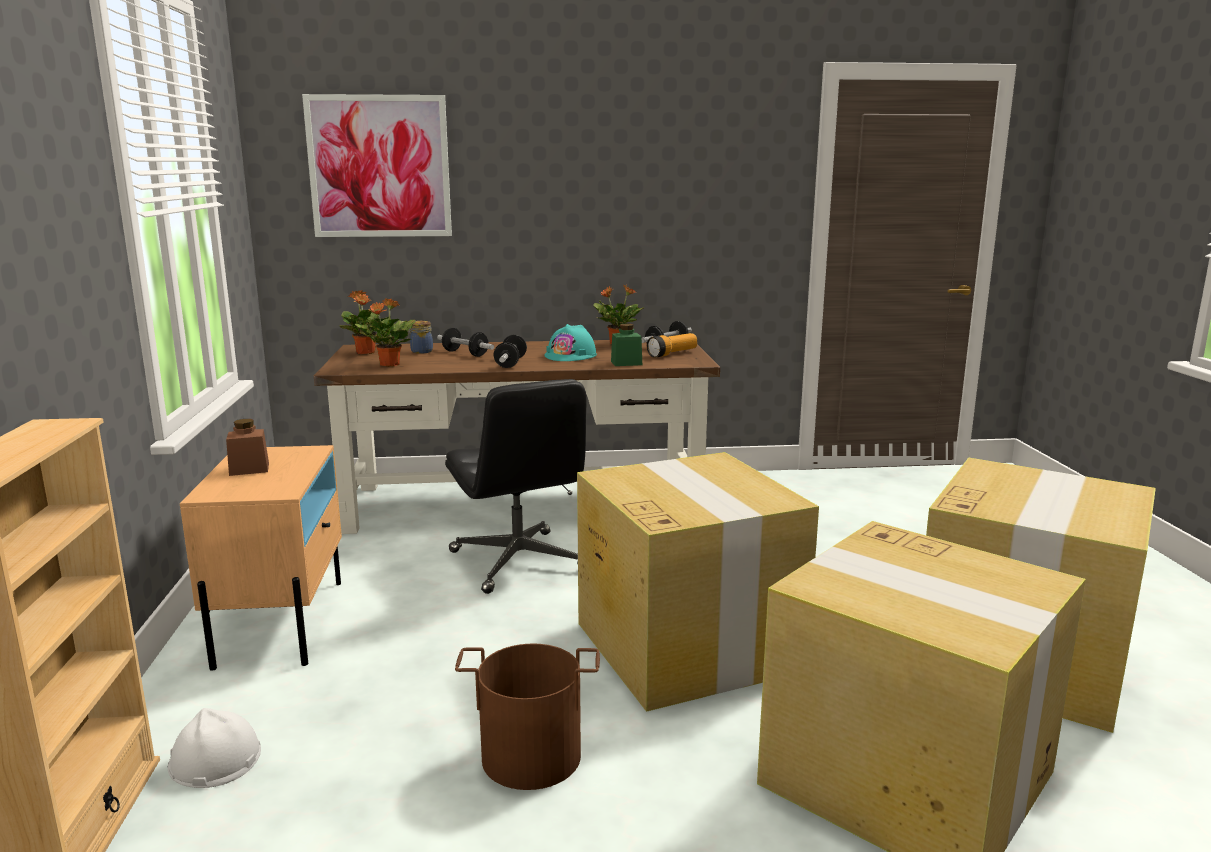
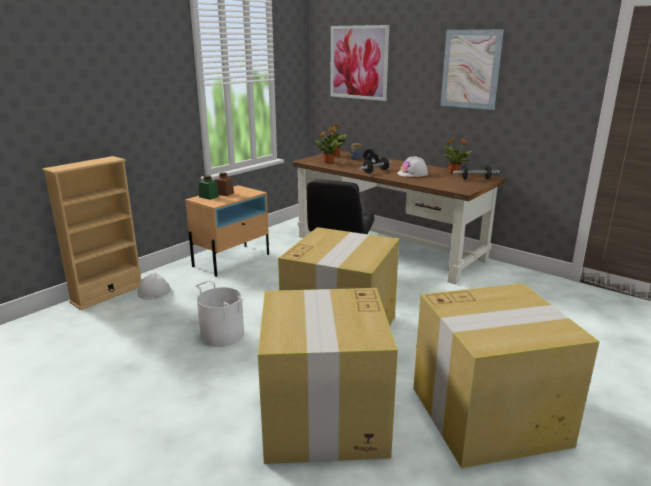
camera: 45 degrees right, 5 degrees up
brown bucket [455,643,600,790] -> white bucket [196,280,244,347]
turquoise hard hat [544,324,597,361] -> white hard hat [397,156,428,177]
green jar [611,324,642,366] -> green jar moved to [199,175,219,200]
flashlight [647,333,697,358] -> none
none -> picture [441,29,504,110]

